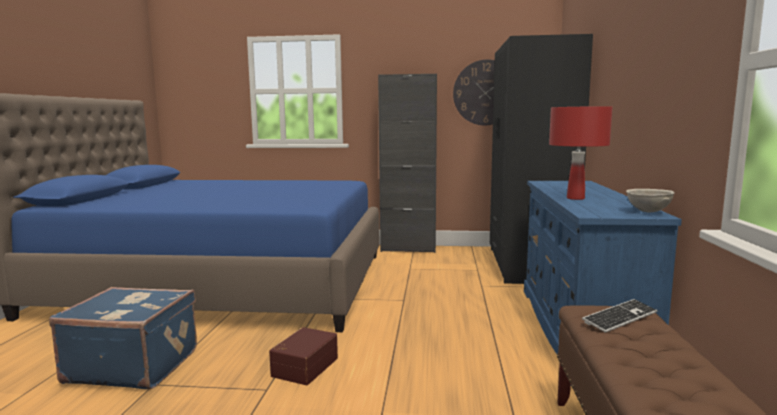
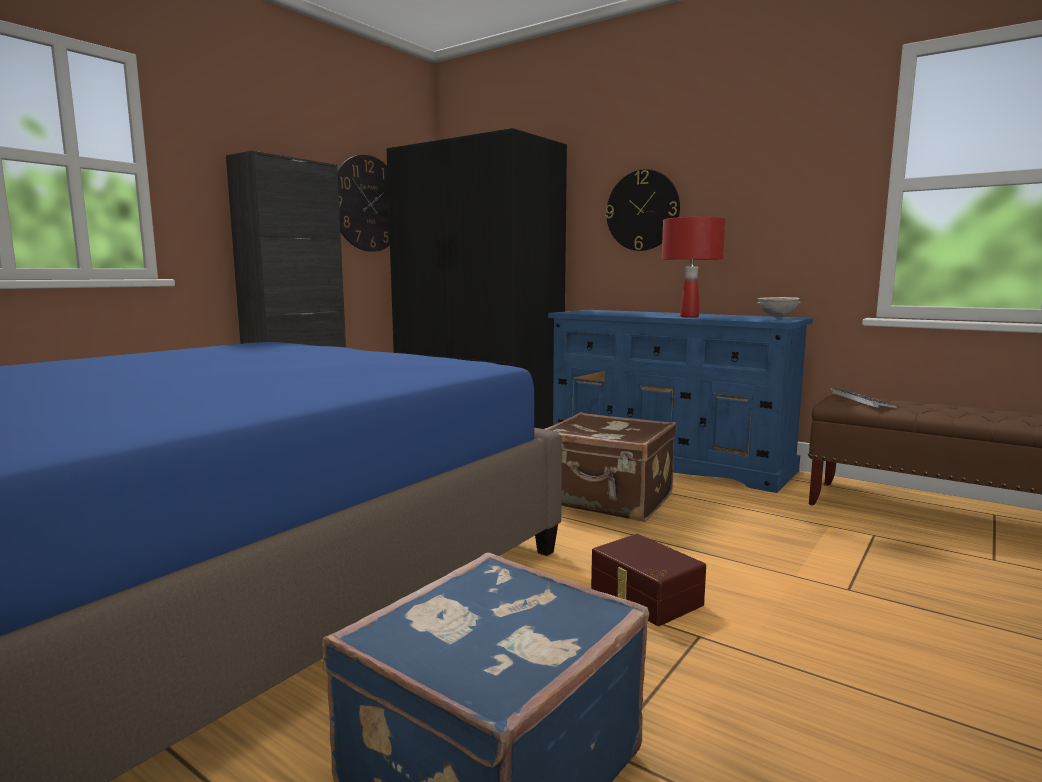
camera: 60 degrees left, 0 degrees up
none -> brown suitcase [545,412,676,522]
none -> wall clock [606,169,680,251]

